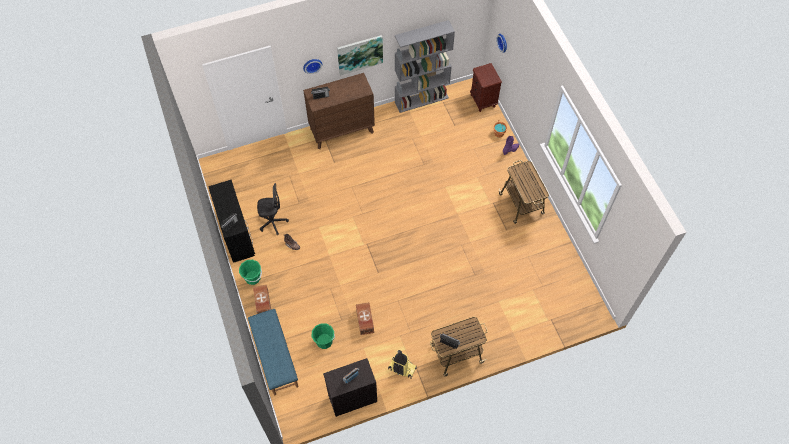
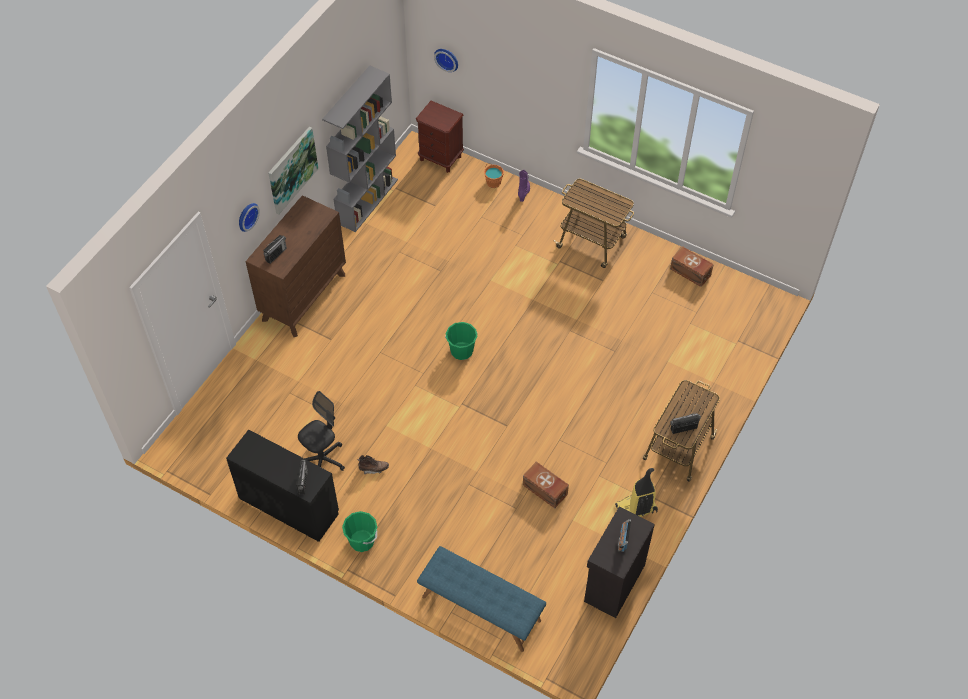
camera: 40 degrees left, 5 degrees down
brown storage box [253,285,271,314] -> brown storage box moved to [670,246,714,287]
green bucket [311,323,335,349] -> green bucket moved to [445,322,478,360]

